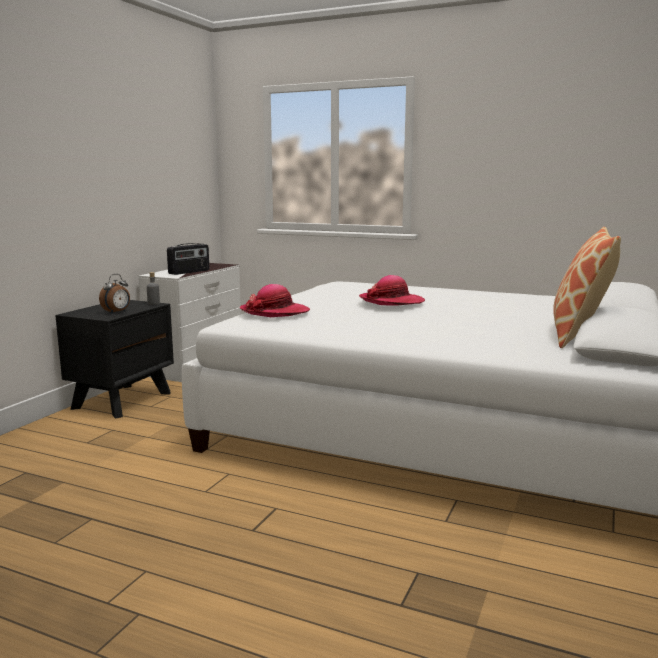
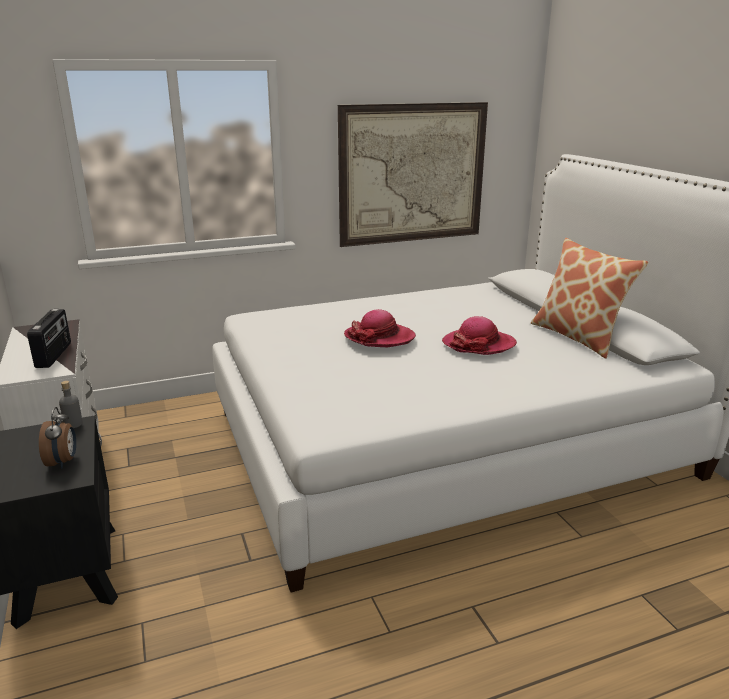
camera: 45 degrees left, 10 degrees up
hat [239,284,310,317] -> hat moved to [442,316,517,355]
none -> picture [338,102,488,247]

